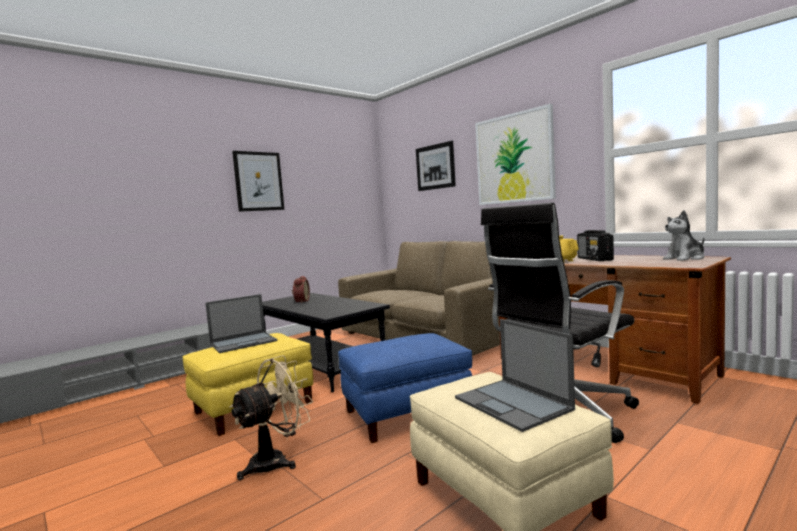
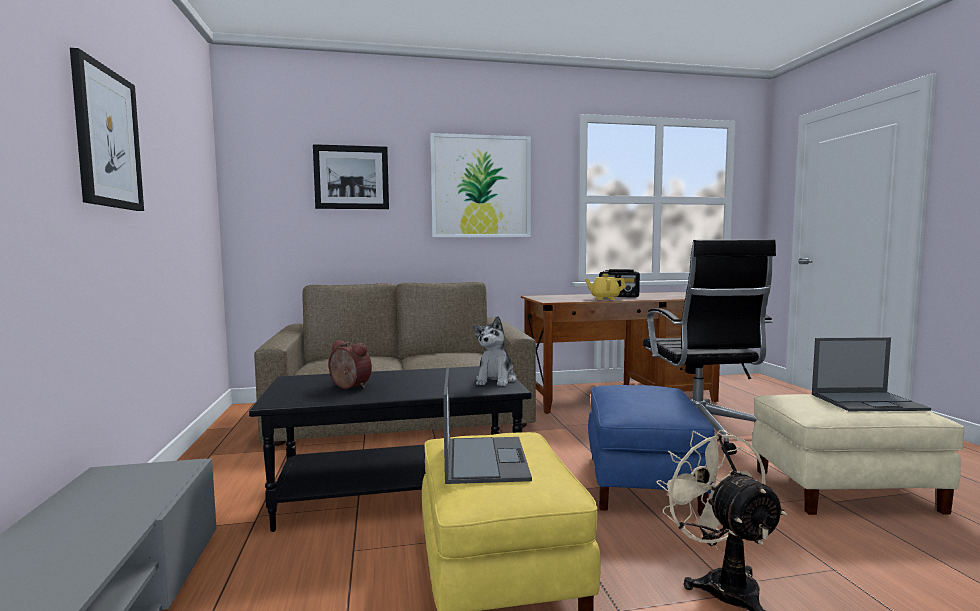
camera: 60 degrees left, 0 degrees up
plush toy [663,210,704,261] -> plush toy moved to [473,316,517,386]

